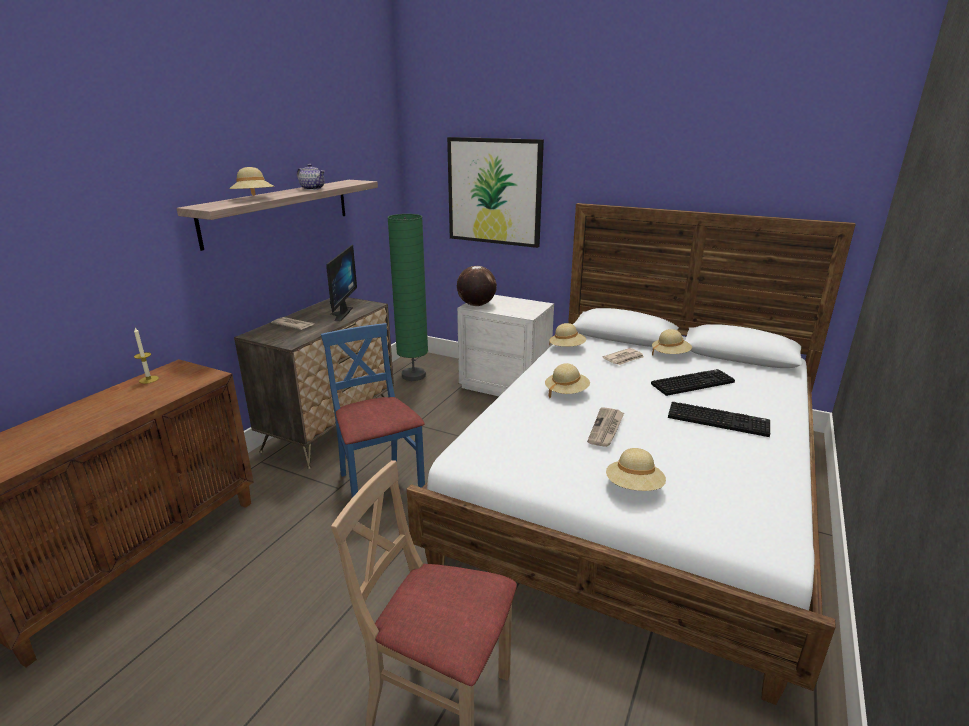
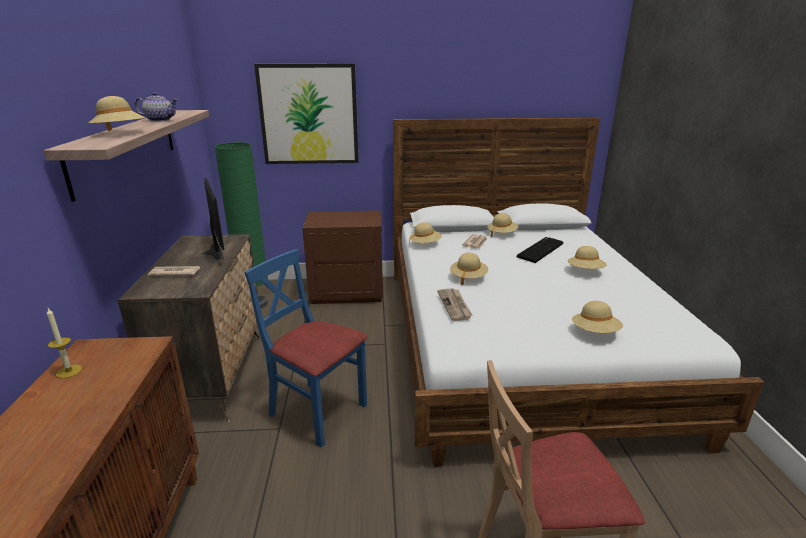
camera: 30 degrees left, 0 degrees up
globe [457,266,497,306] -> none
white nightstand [457,295,554,396] -> brown nightstand [302,210,383,304]
newspaper [587,407,624,447] -> newspaper moved to [437,288,472,321]
keyboard [668,402,770,437] -> beige hat [568,246,607,269]

